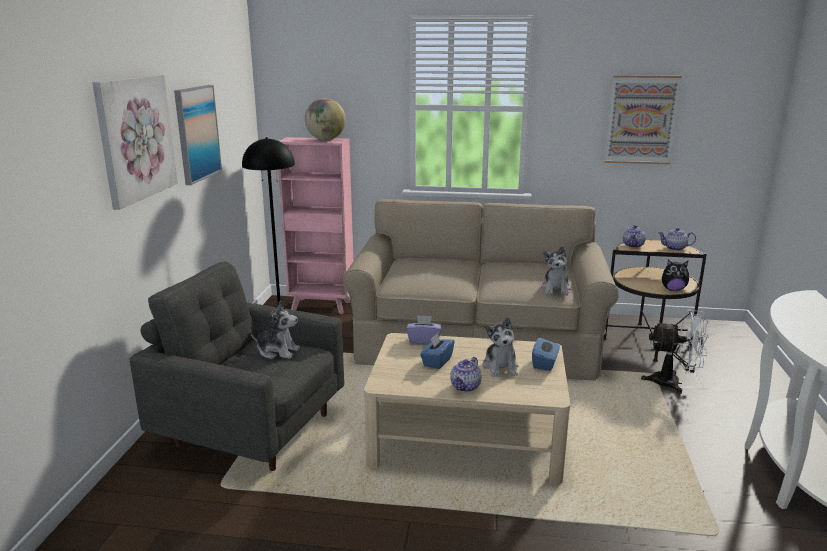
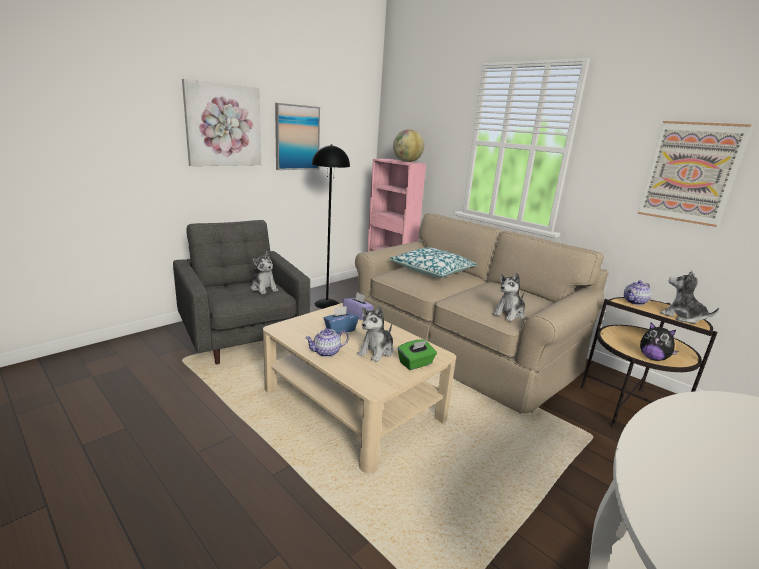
camera: 35 degrees right, 0 degrees up
blue tissue box [532,336,560,371] -> green tissue box [398,339,437,370]
white fan [641,310,709,394] -> none
teapot [658,228,696,251] -> plush toy [661,270,719,323]
none -> pillow [389,247,478,278]

